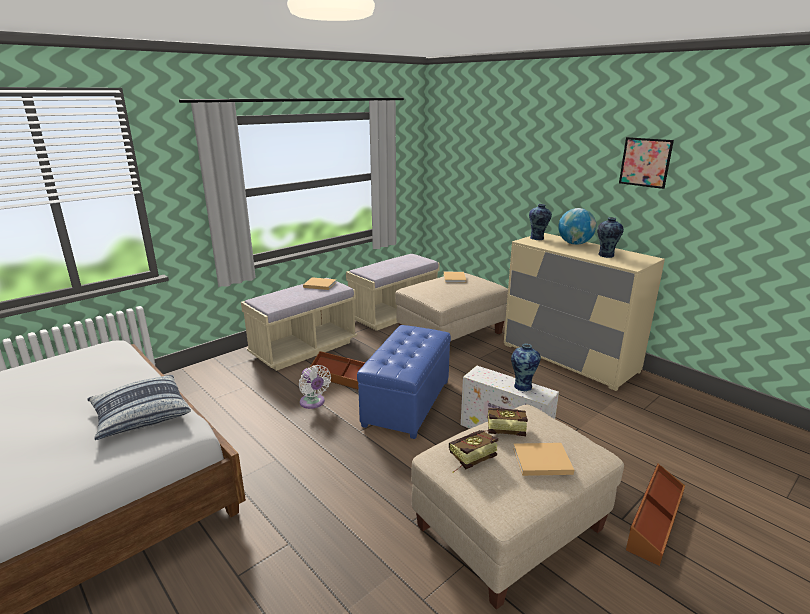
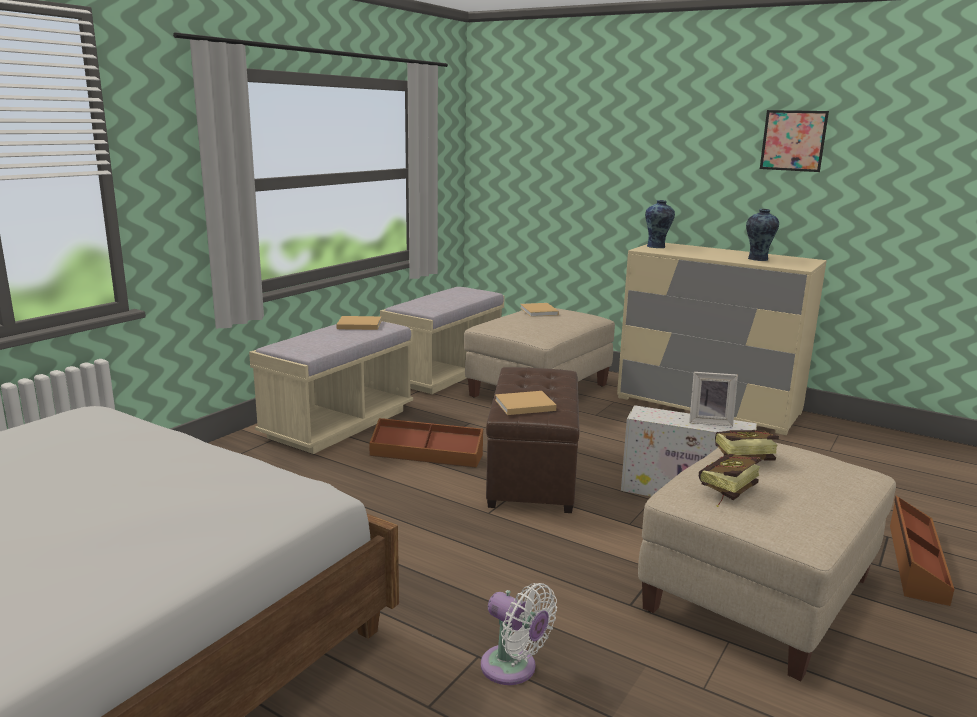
camera: 15 degrees left, 5 degrees down
pillow [87,375,191,440] -> none
white fan [299,365,331,409] -> white fan moved to [481,583,557,685]
blue ottoman [357,325,451,439] -> brown ottoman [486,367,579,513]
vase [511,344,541,392] -> picture frame [689,372,738,426]
beige book [513,443,574,476] -> beige book moved to [495,391,556,415]
globe [558,208,596,245] -> none

